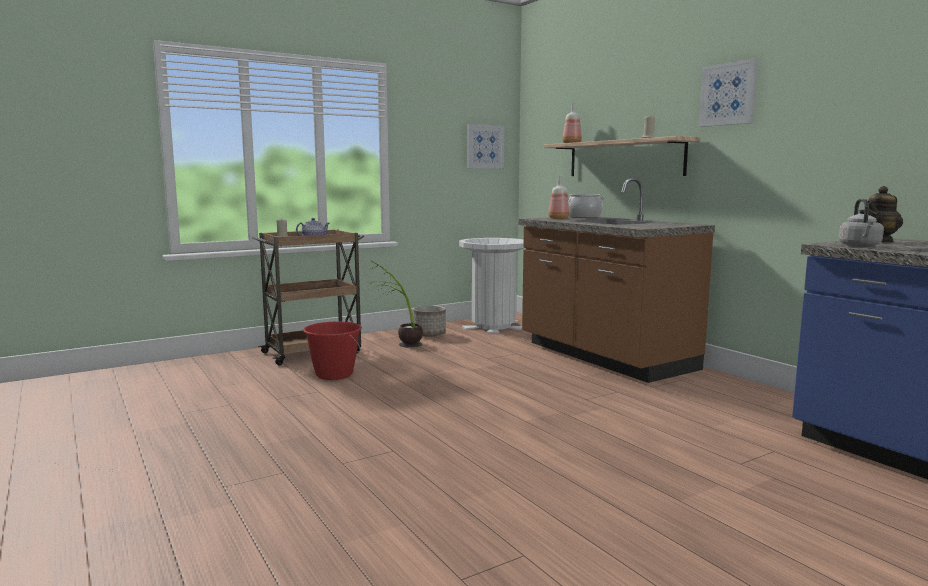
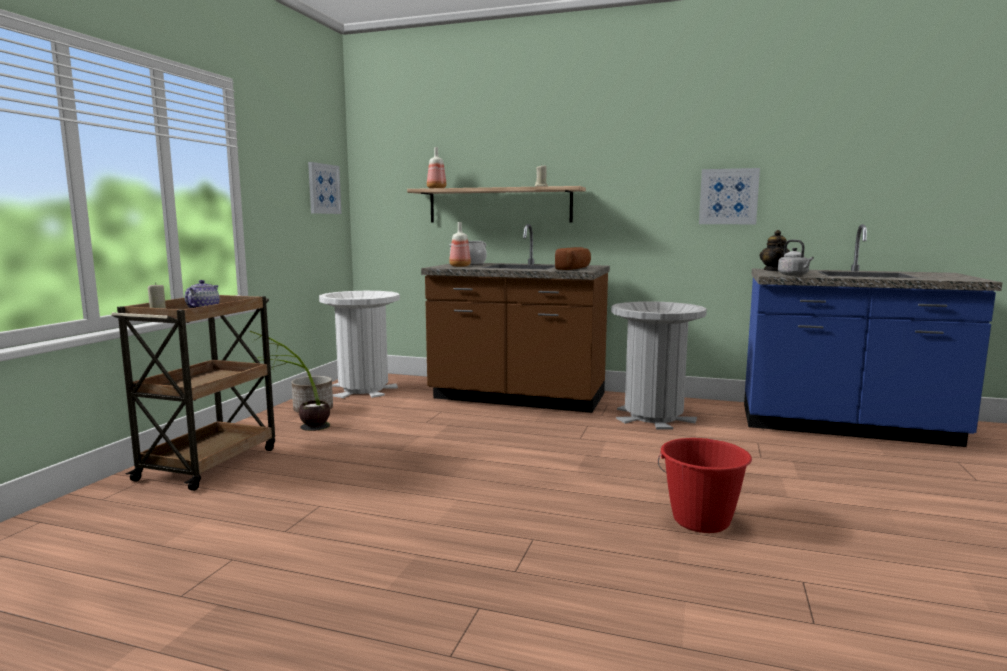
camera: 40 degrees left, 0 degrees up
red bucket [303,322,362,380] -> red bucket moved to [658,438,752,533]
picture [699,58,758,127] -> picture moved to [699,168,760,224]
none -> bread [555,247,591,270]
none -> grey trash can [611,302,707,429]

